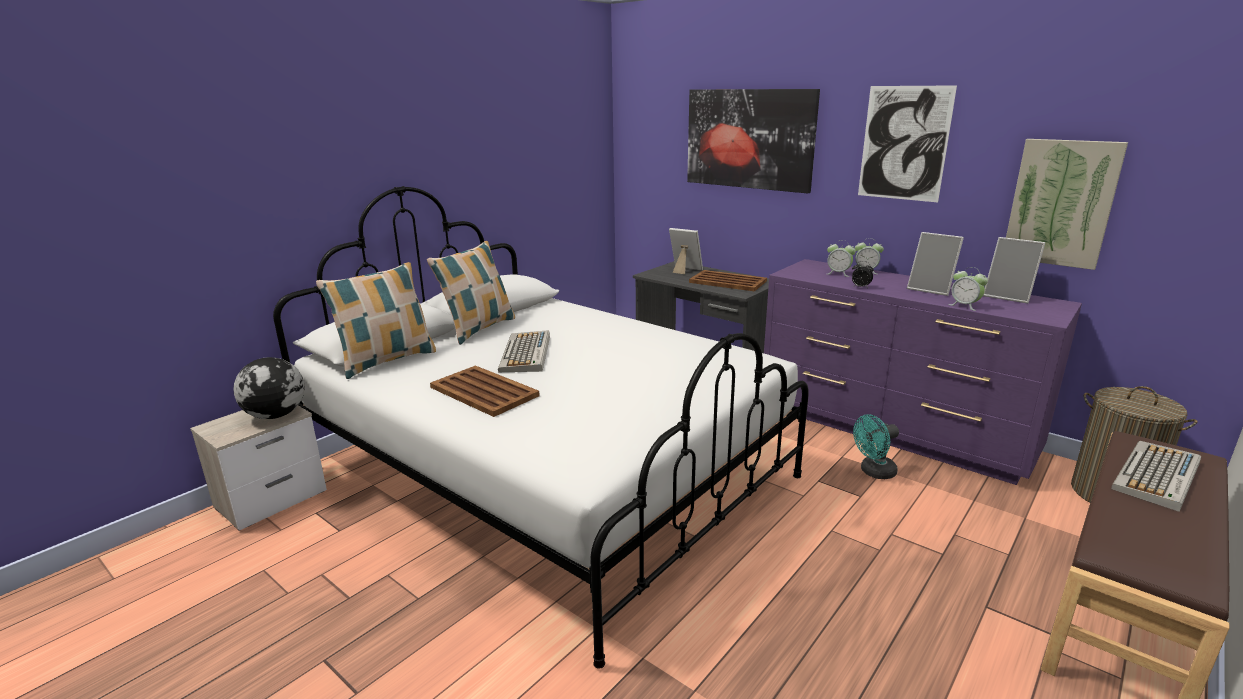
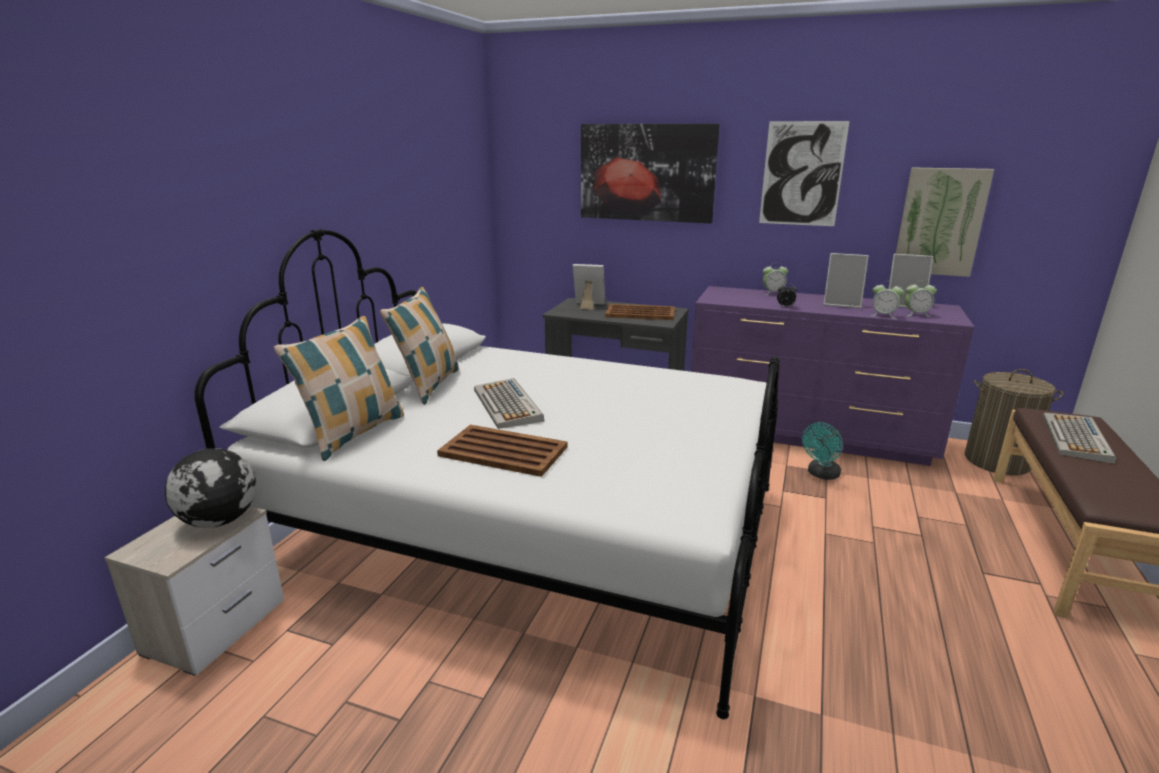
camera: 20 degrees left, 0 degrees up
alarm clock [827,240,856,277] -> alarm clock moved to [905,280,937,317]

